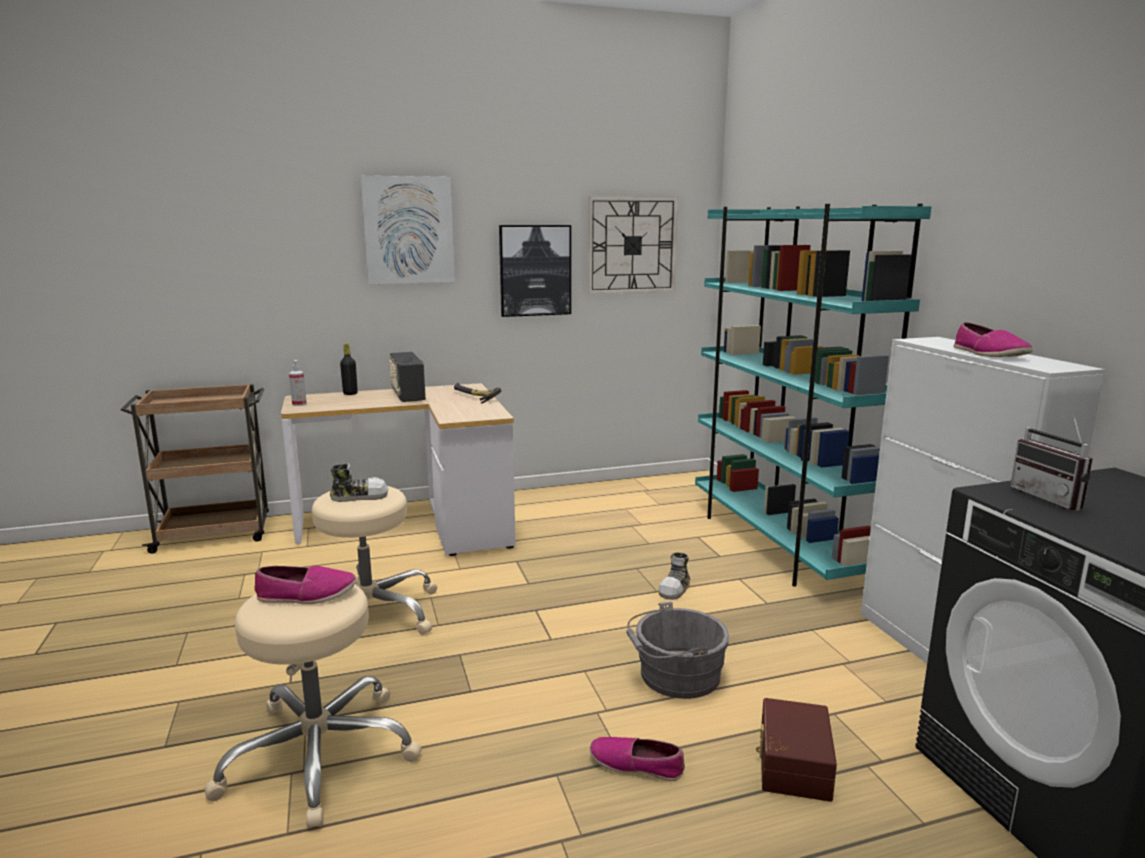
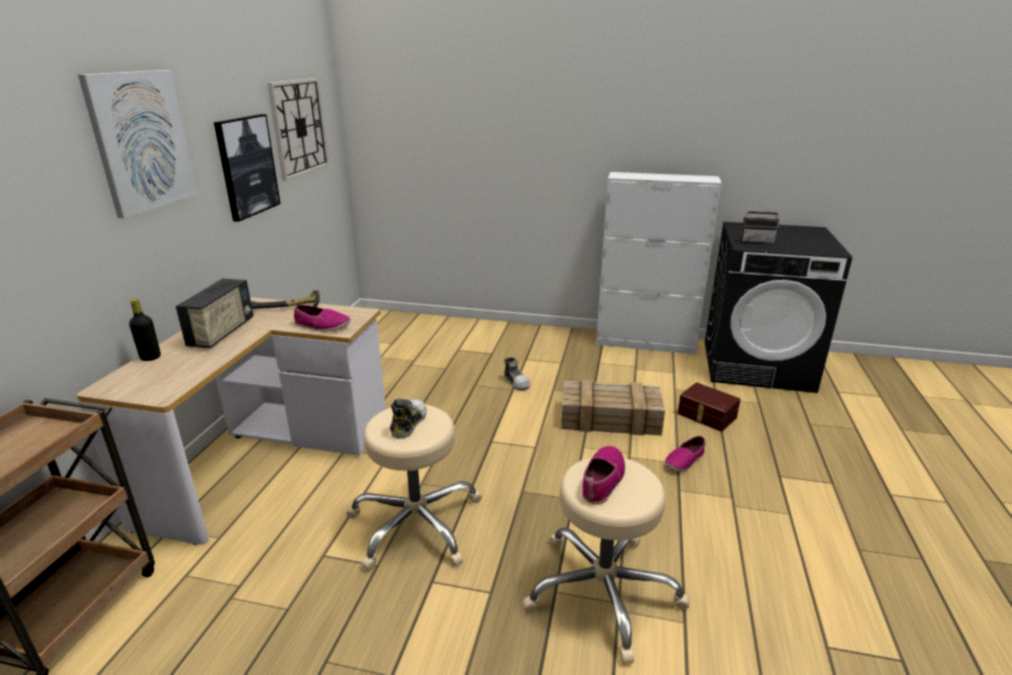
camera: 60 degrees left, 10 degrees up
spray bottle [289,360,307,406] -> none
radio [389,352,426,402] -> radio turned 90 degrees counterclockwise [176,279,253,348]
grey bucket [626,601,729,699] -> crate [561,379,665,436]
turquoise bookcase [695,204,931,587] -> none
shoe [954,322,1033,357] -> shoe moved to [294,305,351,331]

